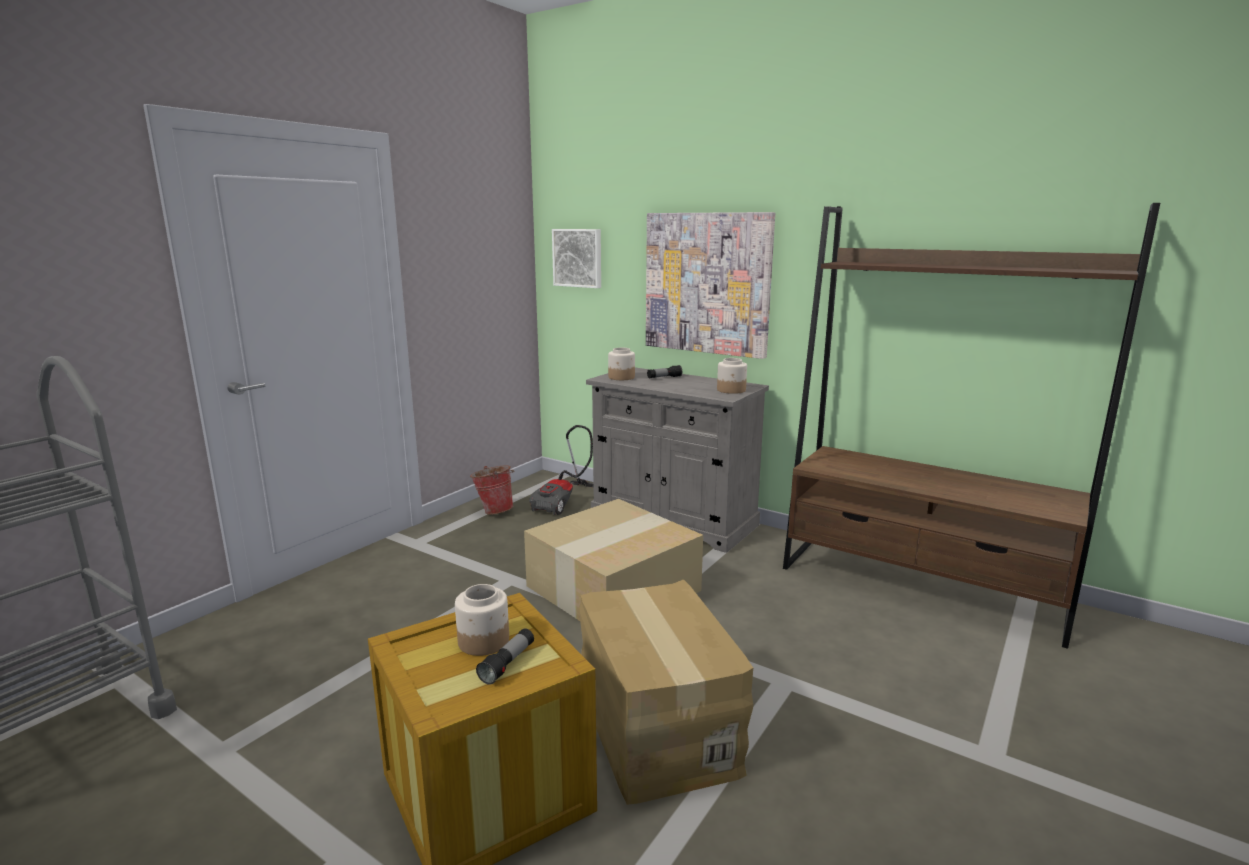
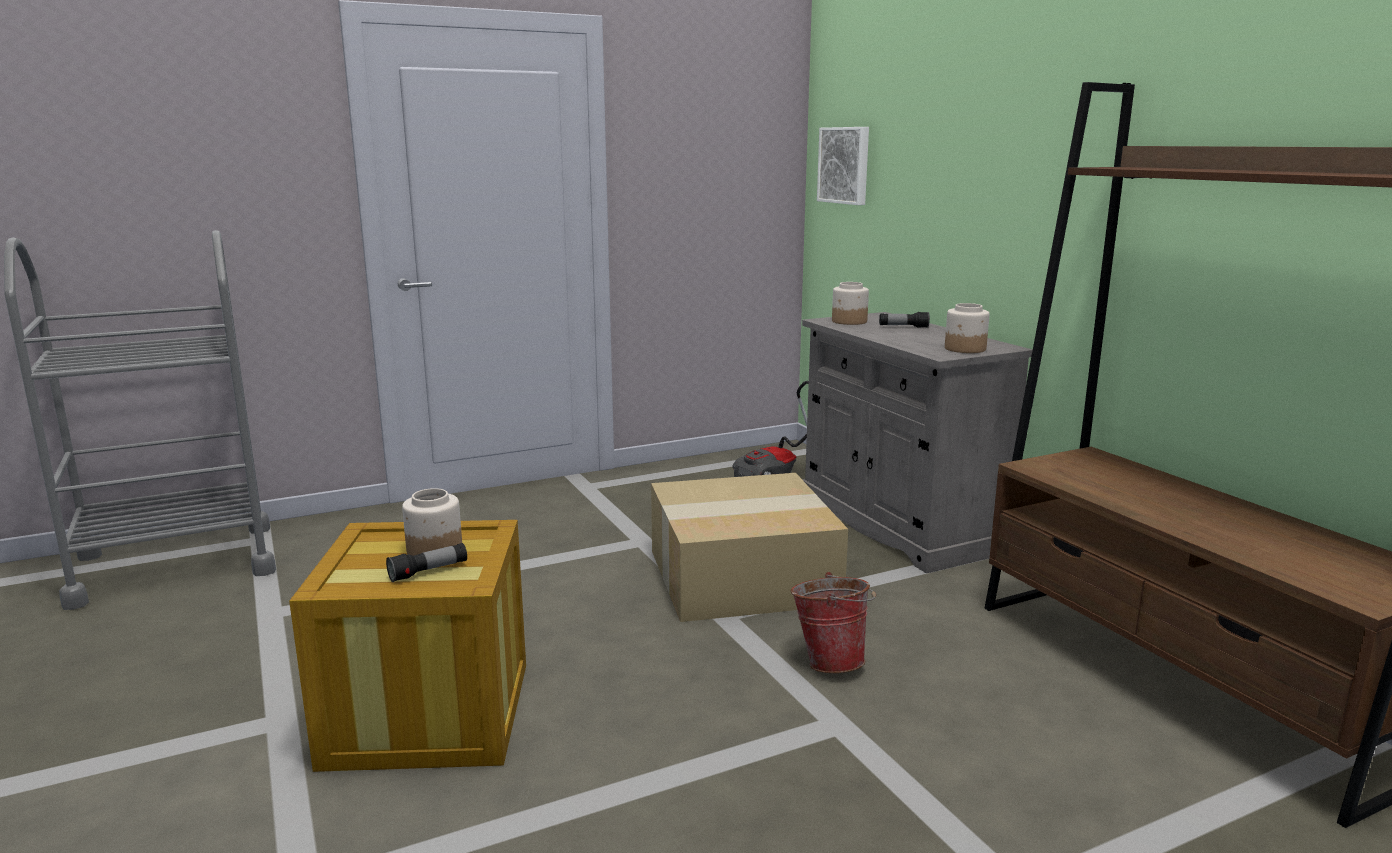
camera: 30 degrees right, 0 degrees up
bucket [470,465,514,515] -> bucket moved to [791,572,876,673]
cardboard box [579,580,753,805] -> none
picture [646,212,775,359] -> none

